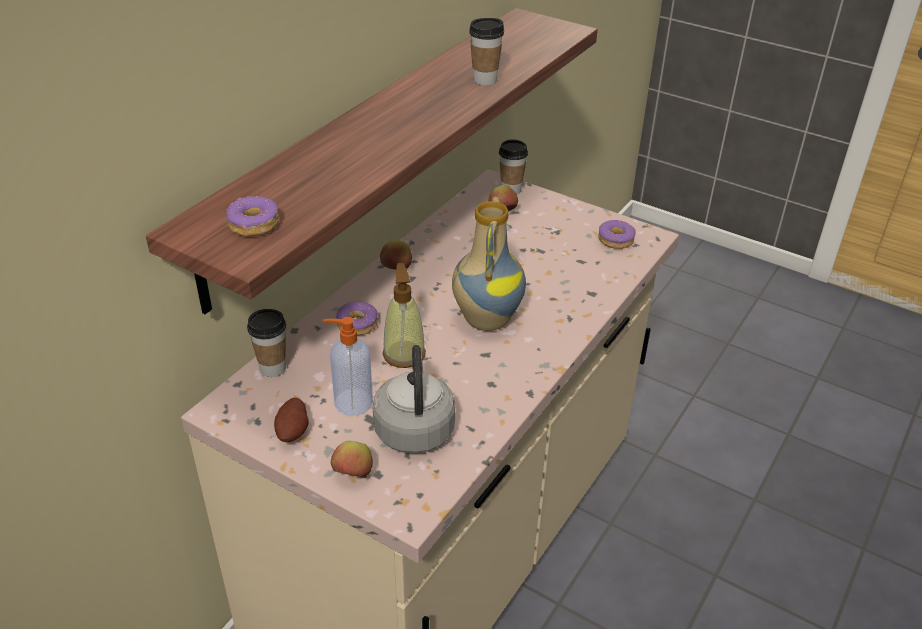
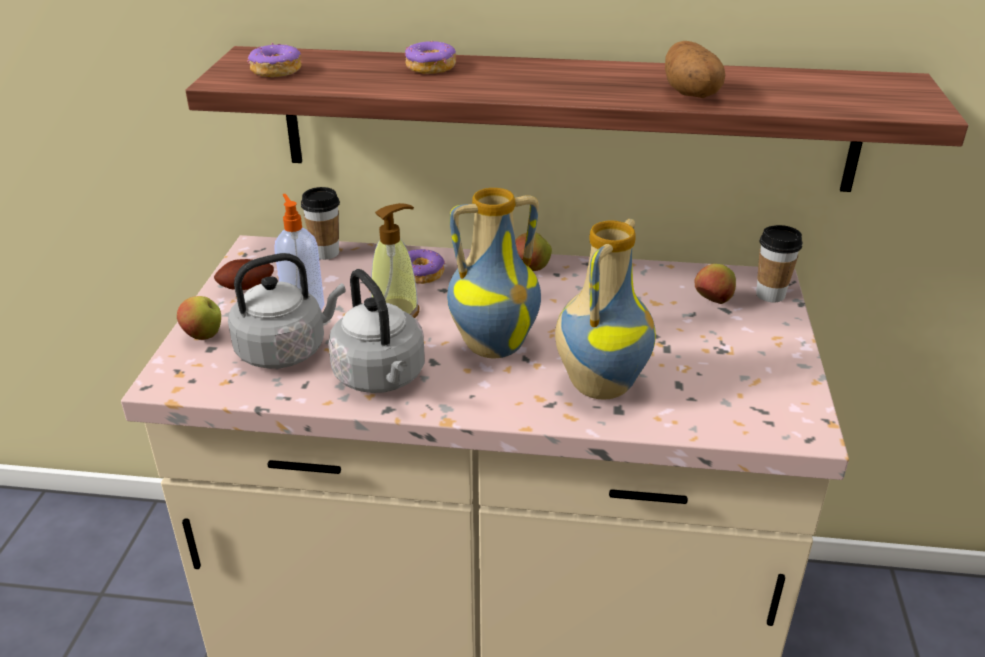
camera: 65 degrees right, 5 degrees down
cup [469,18,504,86] -> potato [665,41,725,98]
donut [598,220,636,249] -> donut moved to [405,41,456,74]
none -> grey kettle [328,269,425,393]
none -> vase [555,219,656,400]

